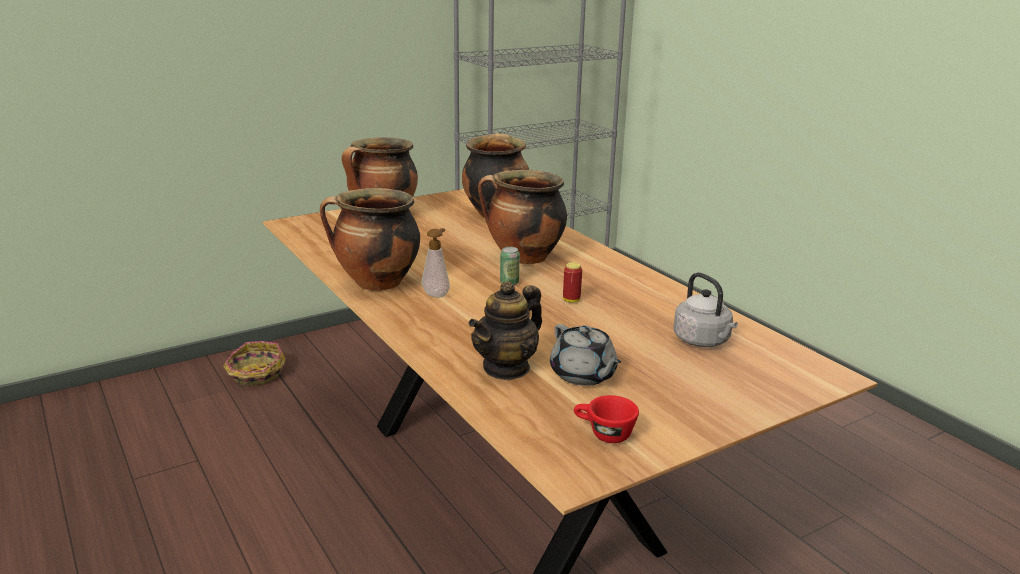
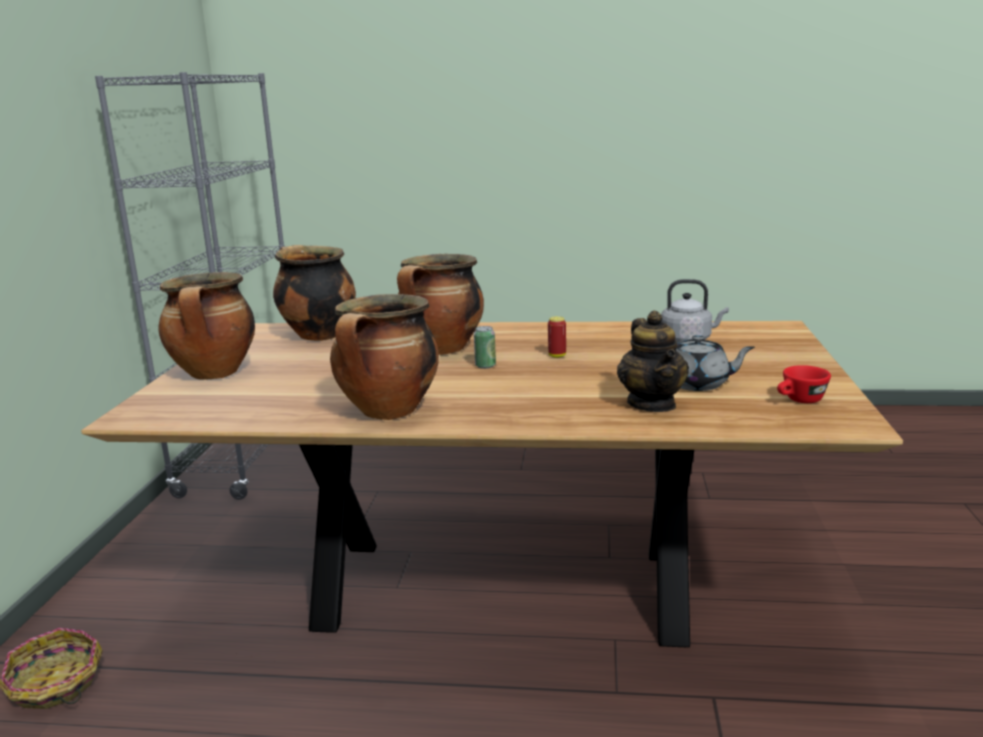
camera: 50 degrees left, 5 degrees down
soap dispenser [422,228,450,298] -> none

